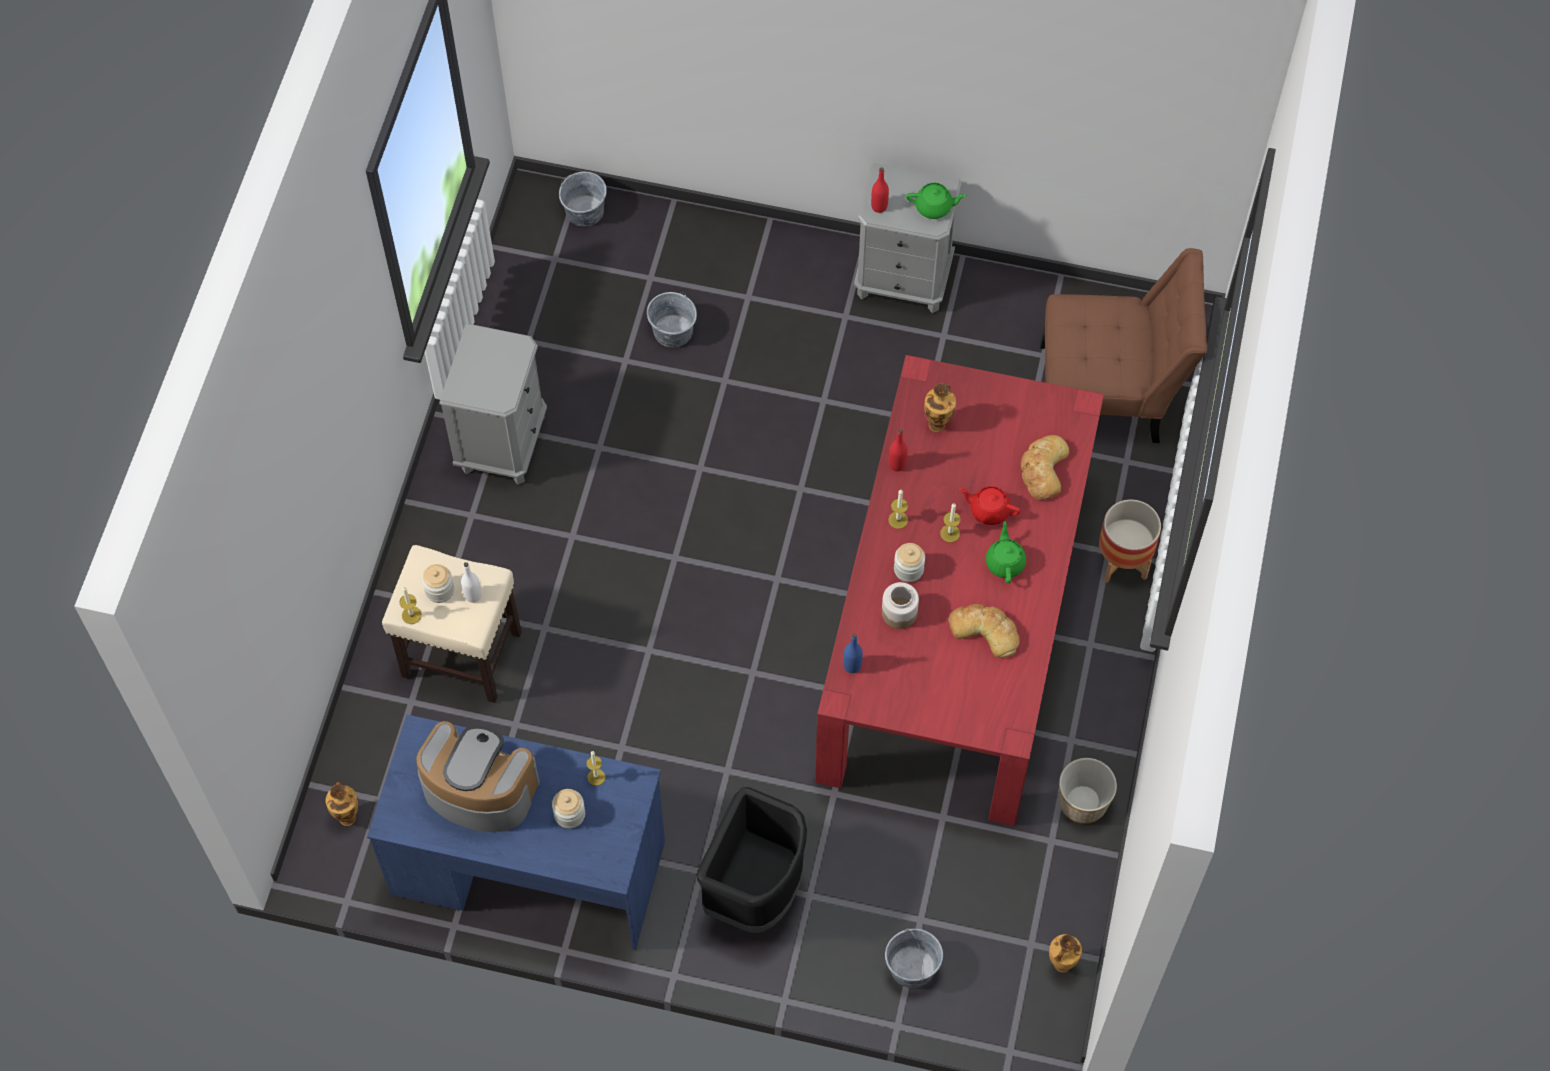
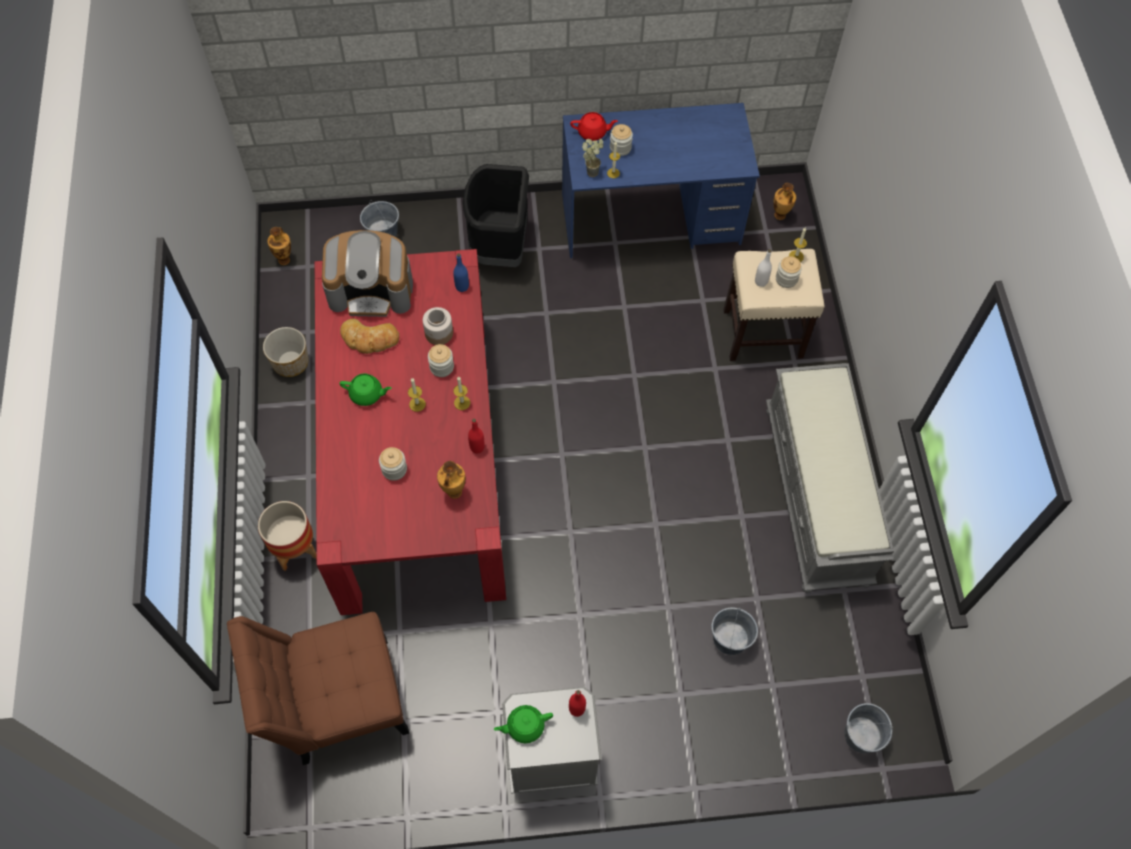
camera: 160 degrees right, 0 degrees up
coffee machine [416,721,540,832] -> coffee machine moved to [322,230,413,317]
grey nightstand [440,323,547,485] -> grey bench [766,363,894,593]
red teapot [959,486,1021,525] -> red teapot moved to [570,112,618,141]
green teapot [986,521,1026,584] -> green teapot turned 60 degrees counterclockwise [340,374,392,406]
bread [1021,435,1069,500] -> none
none -> jar [379,447,407,481]
none -> potted plant [582,139,603,177]

